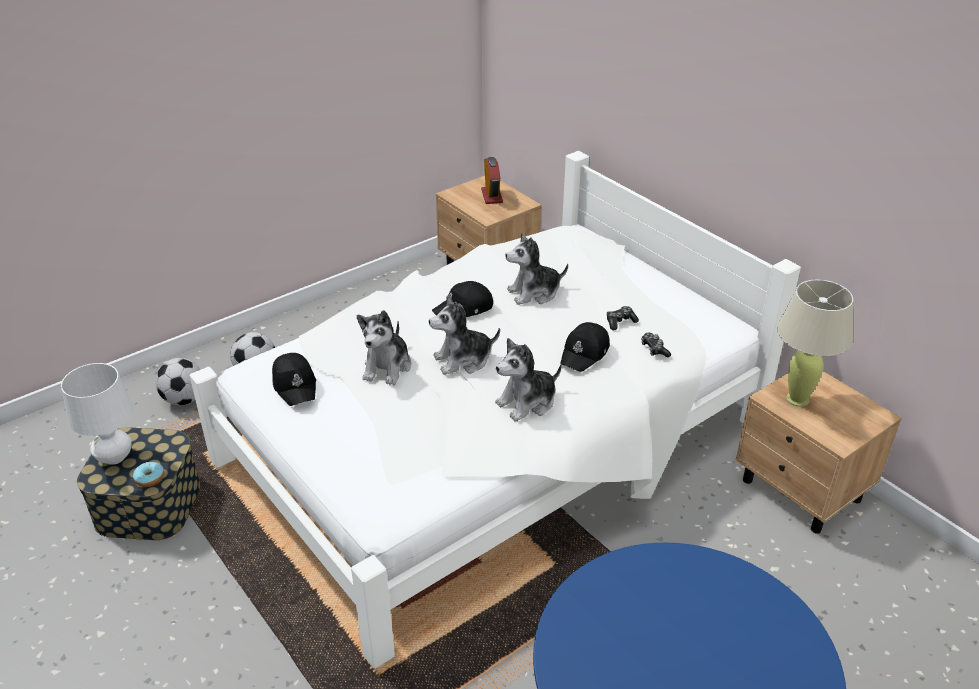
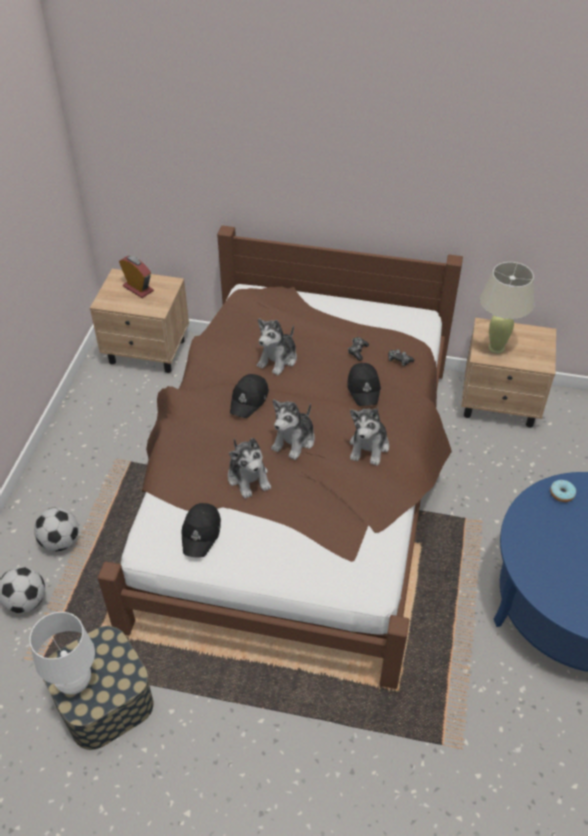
camera: 40 degrees left, 10 degrees up
donut [133,462,164,487] -> donut moved to [550,480,576,502]
white bed [189,151,801,669] -> brown bed [97,225,463,689]
black cap [272,353,316,406] -> black cap turned 75 degrees clockwise [181,503,221,558]

